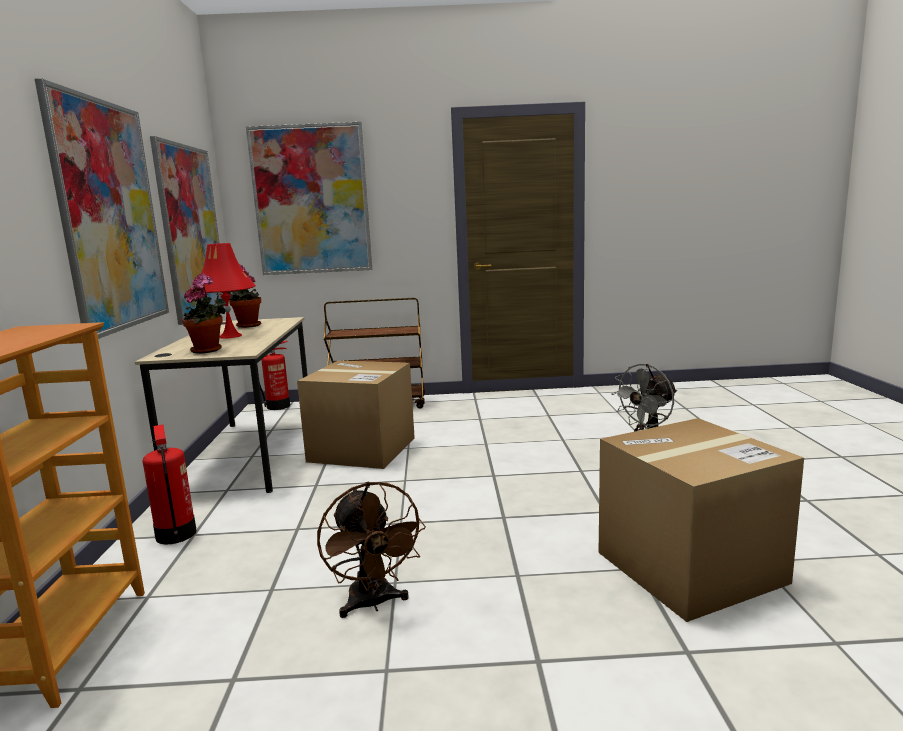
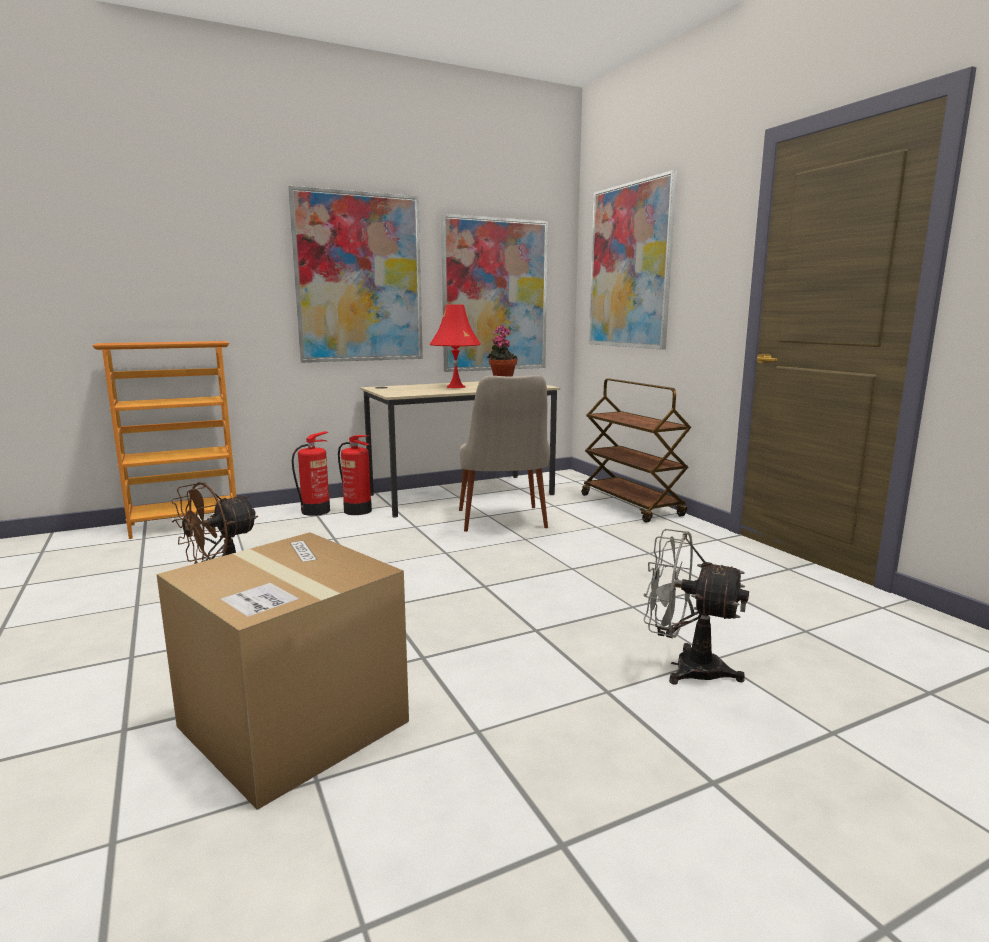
camera: 65 degrees right, 0 degrees up
potted plant [182,274,226,353] -> none
fire extinguisher [260,341,290,410] -> fire extinguisher moved to [338,435,372,515]
cardboard box [297,361,415,469] -> beige chair [459,375,550,532]

